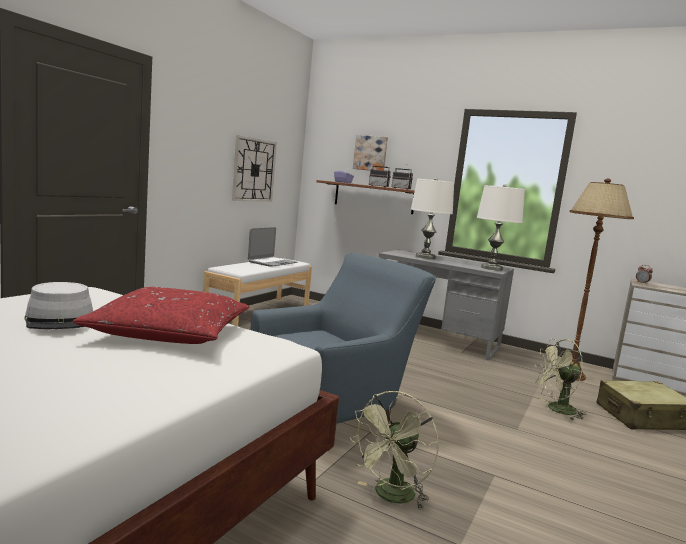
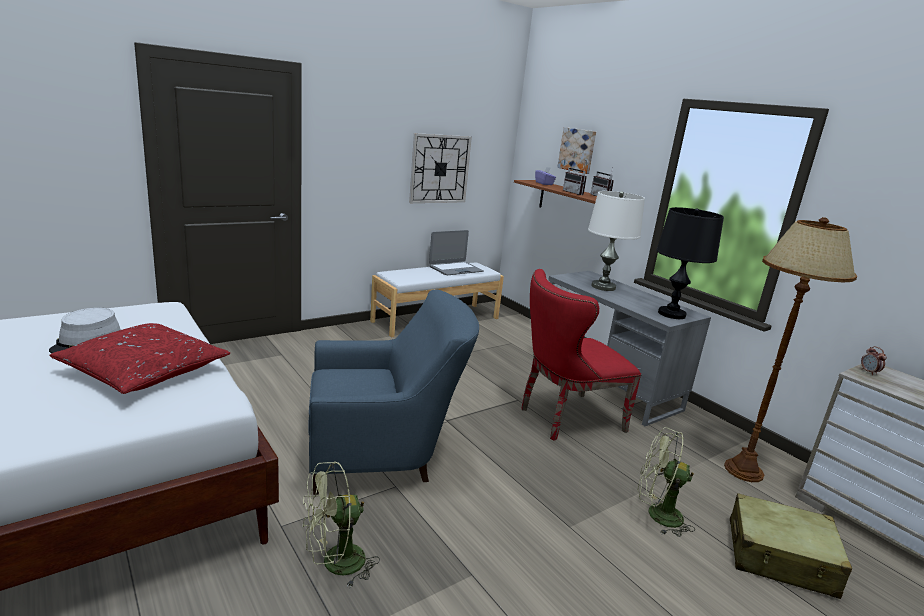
camera: 25 degrees right, 10 degrees up
white table lamp [477,184,525,271] -> black table lamp [656,207,724,319]
none -> red chair [522,269,641,441]

